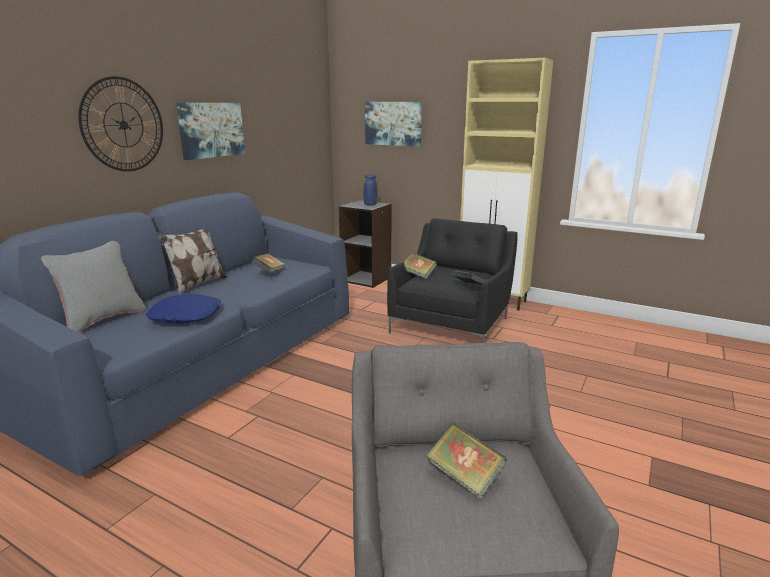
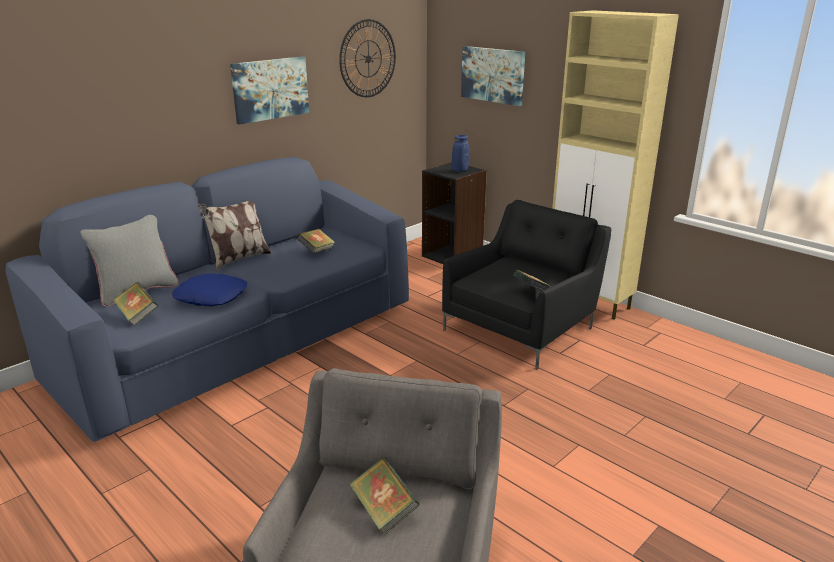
camera: 15 degrees right, 5 degrees up
wall clock [78,76,163,172] -> wall clock moved to [339,19,396,97]
book [404,253,437,279] -> book moved to [113,282,158,326]

